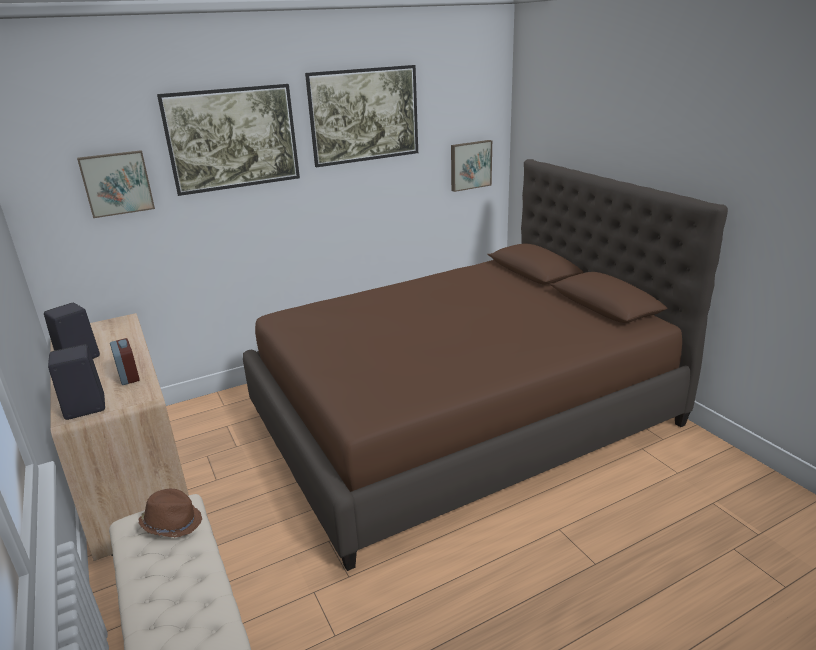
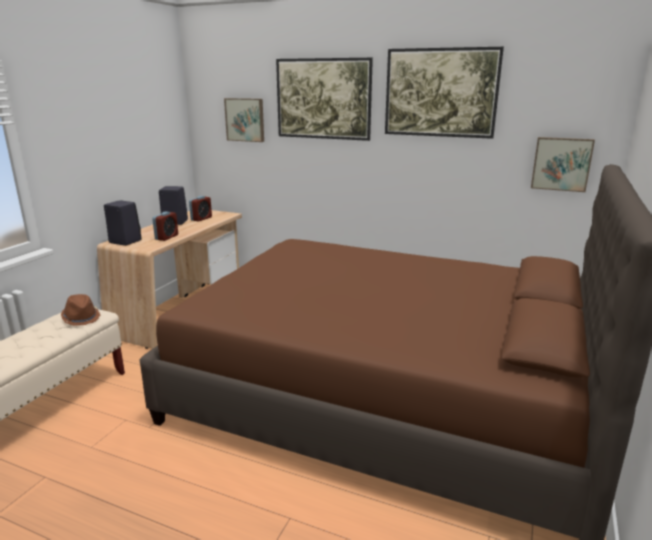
camera: 50 degrees right, 5 degrees down
none -> alarm clock [189,196,212,222]

